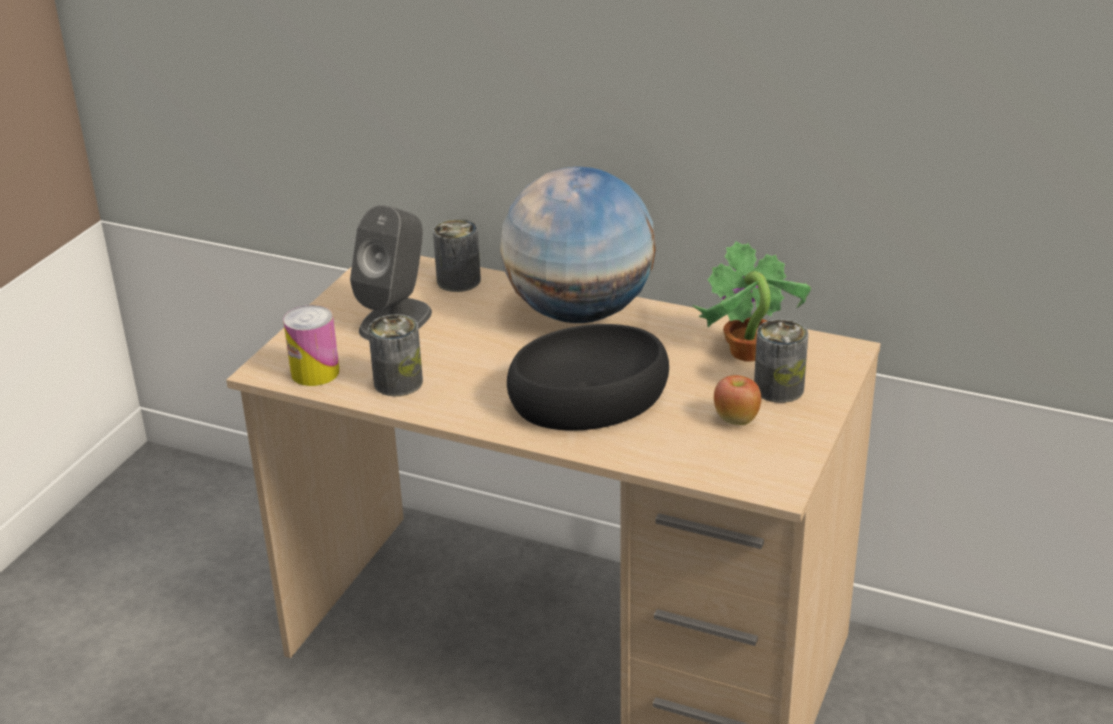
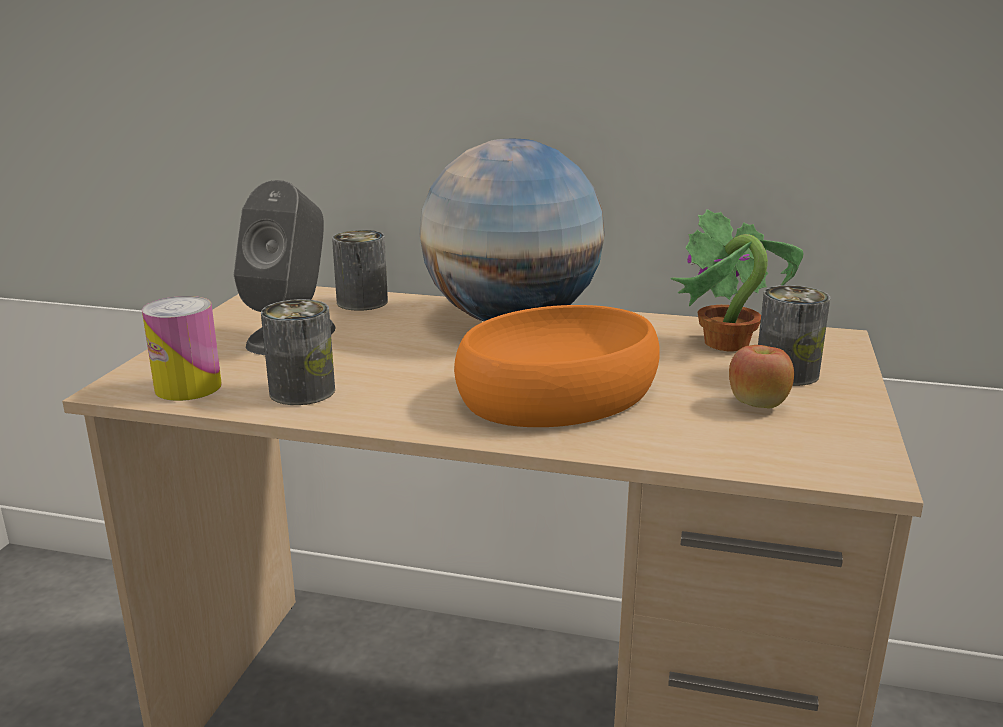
camera: 10 degrees left, 10 degrees down
black bowl [507,324,669,431] -> orange bowl [454,305,660,427]

